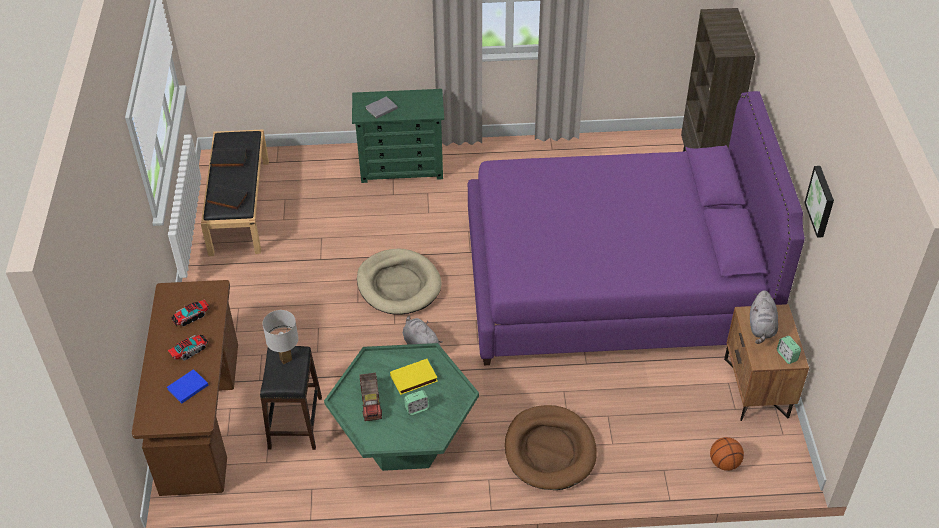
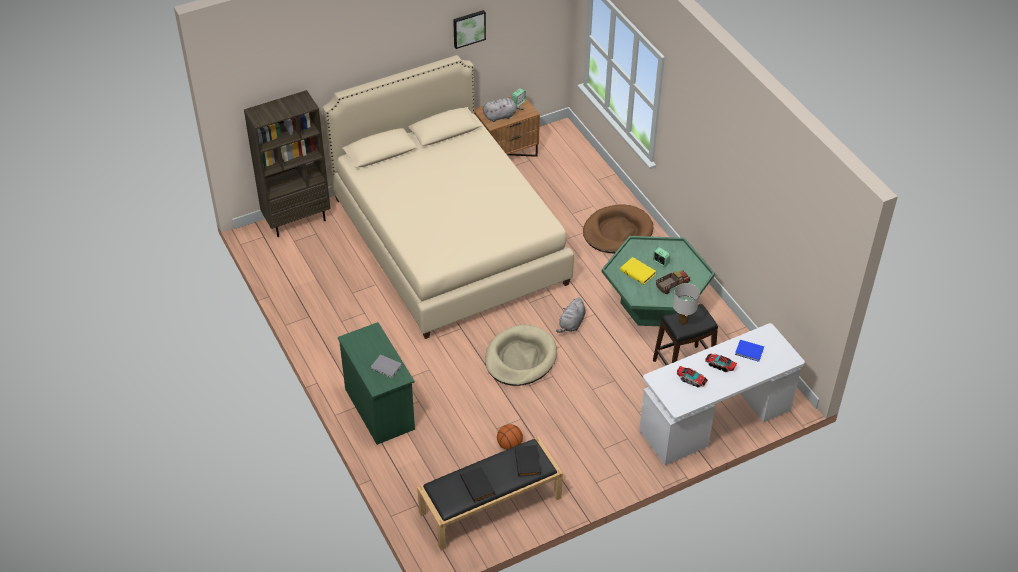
camera: 115 degrees left, 0 degrees up
brown desk [132,280,238,496] -> white desk [639,323,805,465]
purple bed [468,91,805,365] -> beige bed [322,55,574,339]
basketball [710,437,744,471] -> basketball moved to [497,424,523,450]

